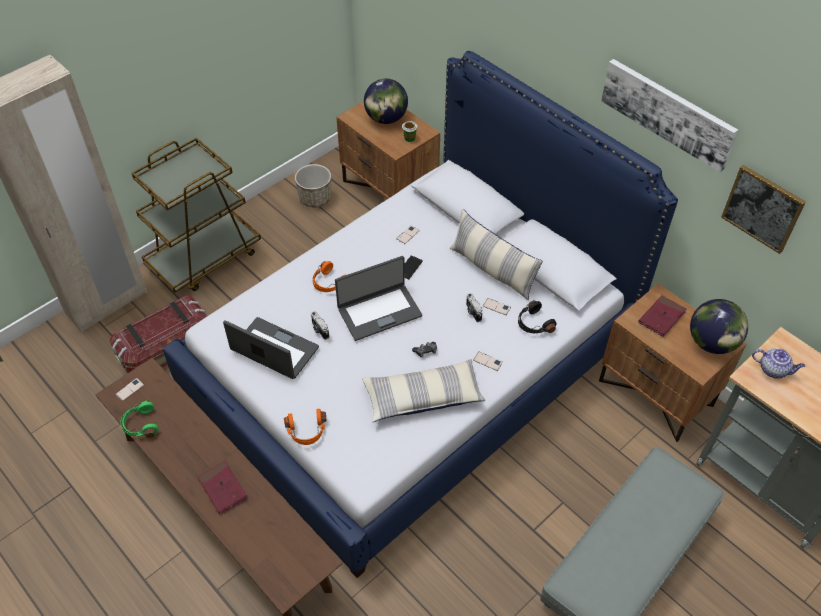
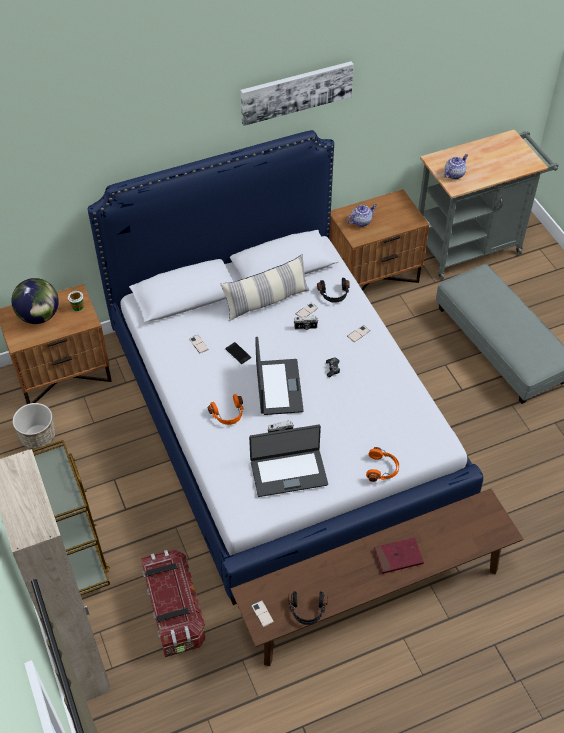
camera: 70 degrees left, 0 degrees up
green headphones [120,400,159,438] -> black headphones [288,591,328,625]
laptop [223,317,319,379] -> laptop turned 150 degrees counterclockwise [249,425,328,497]
pillow [362,359,486,422] -> none
red book [638,295,686,337] -> teapot [347,204,377,227]
globe [690,299,748,354] -> none
picture [721,165,806,254] -> none

